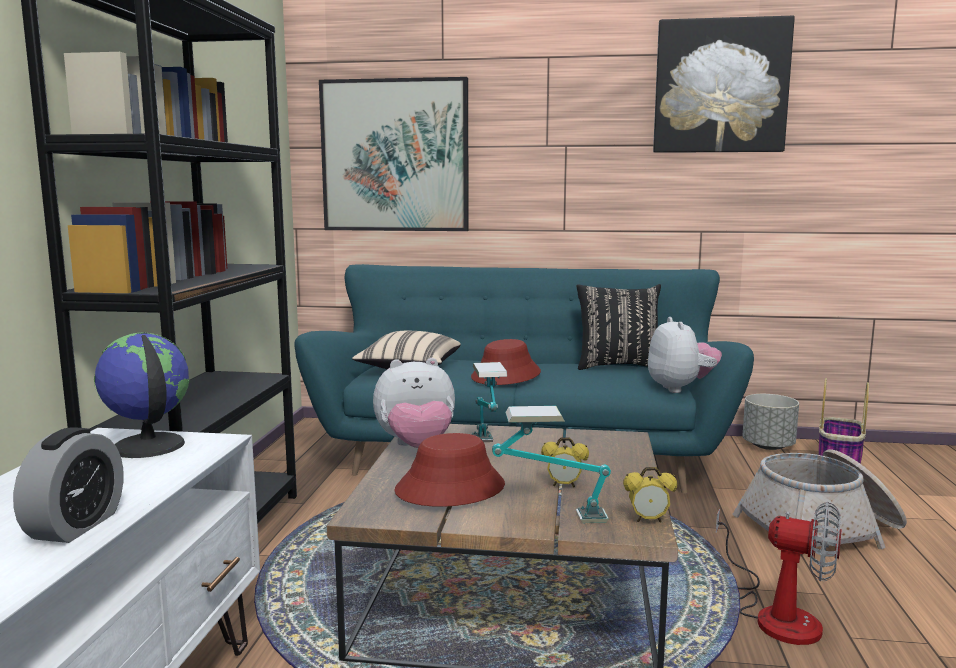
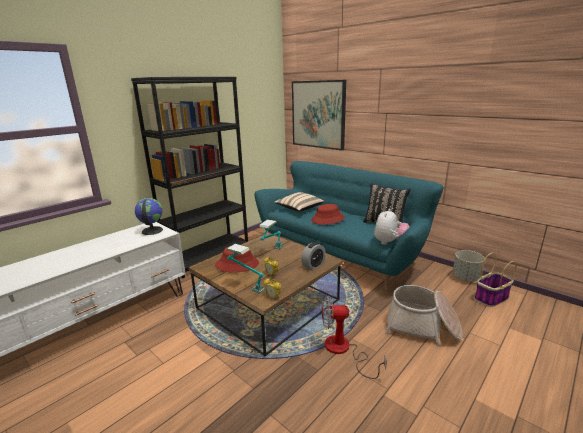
camera: 35 degrees right, 10 degrees up
alarm clock [13,427,123,543] -> alarm clock moved to [301,242,326,270]
plush toy [373,358,455,448] -> none
picture [653,16,795,153] -> none
fan [716,502,842,645] -> fan turned 120 degrees clockwise [322,296,387,379]

